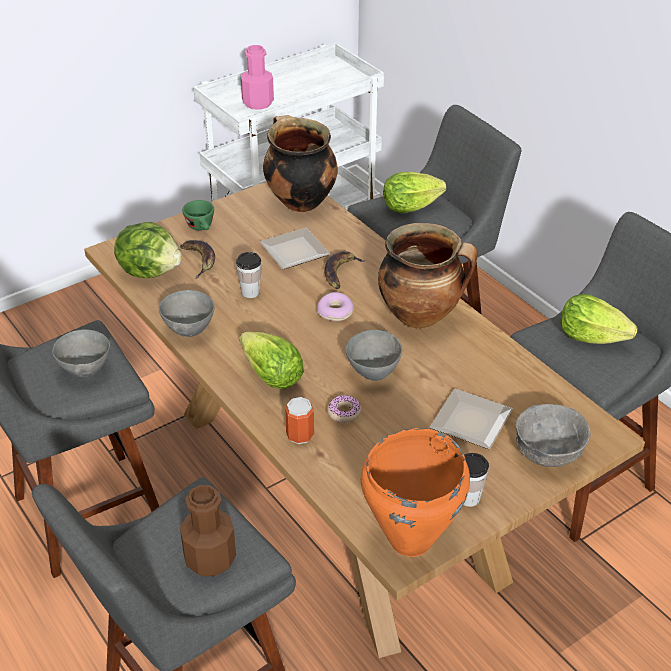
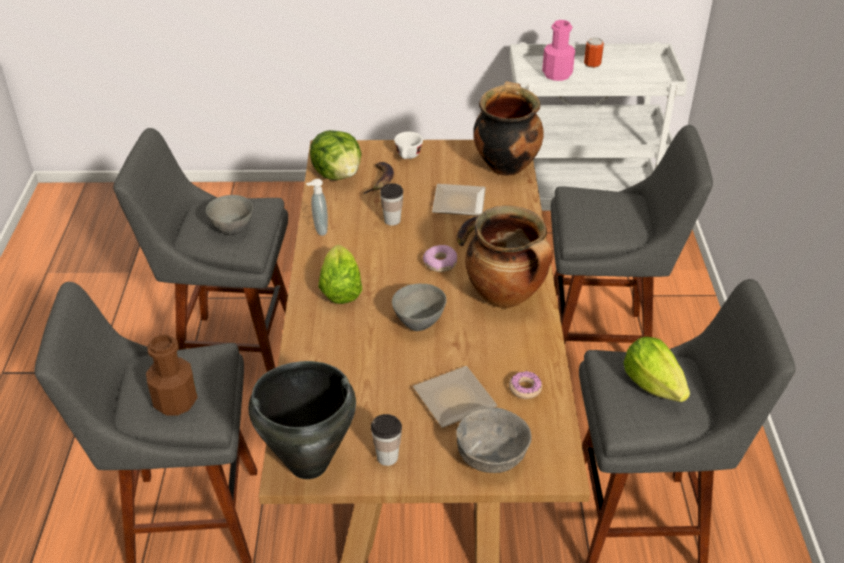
camera: 35 degrees right, 0 degrees up
grey bowl [159,290,214,337] -> soap dispenser [306,179,328,236]
green cup [182,200,214,230] -> white cup [394,132,423,159]
can [285,397,314,444] -> can moved to [584,37,604,68]
donut [327,395,361,423] -> donut moved to [509,371,542,399]
orange cooking pot [361,428,470,557] -> black cooking pot [249,361,356,479]
lettuce [383,172,446,213] -> none

